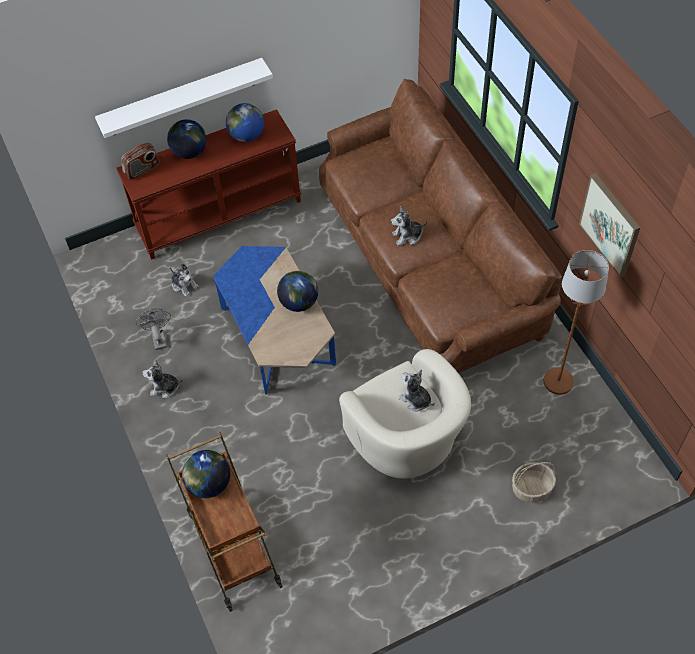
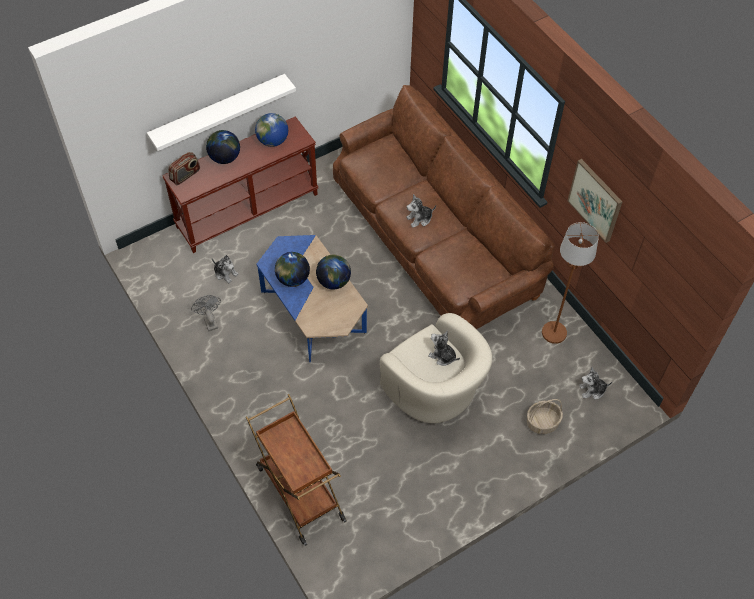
camera: 10 degrees left, 0 degrees up
plush toy [142,360,183,398] -> plush toy moved to [579,367,613,400]
globe [182,450,230,498] -> globe moved to [275,252,310,287]

